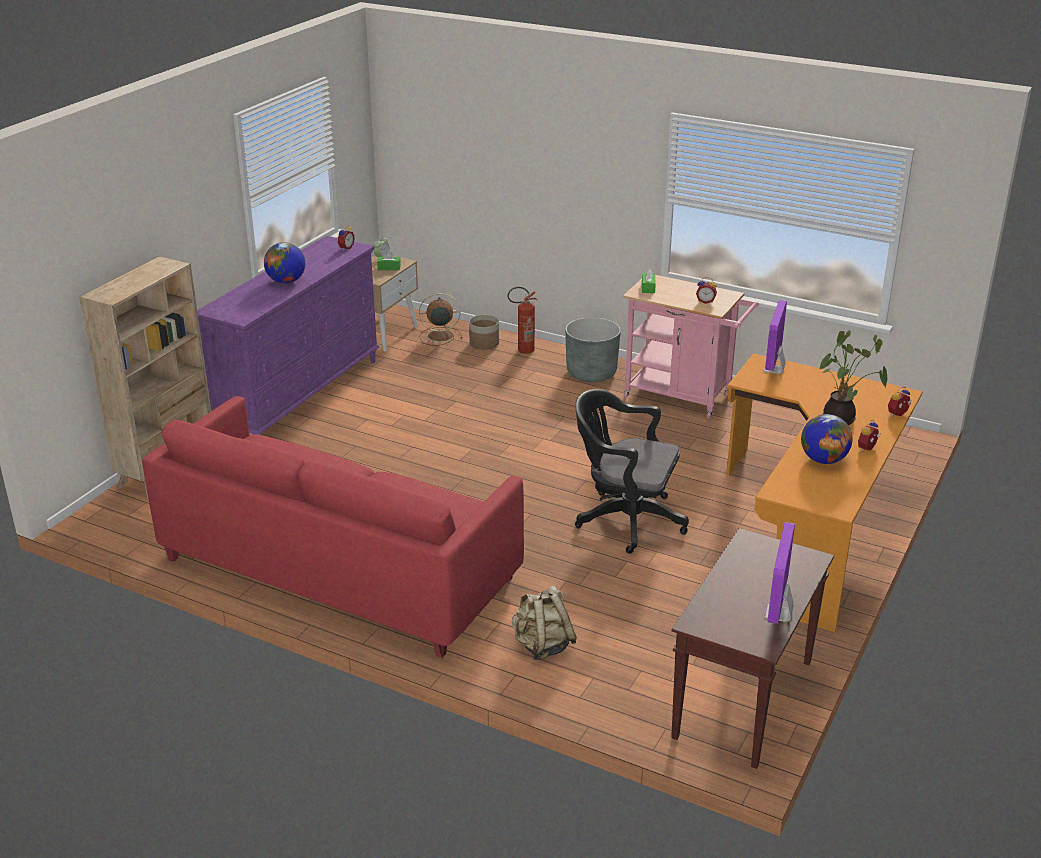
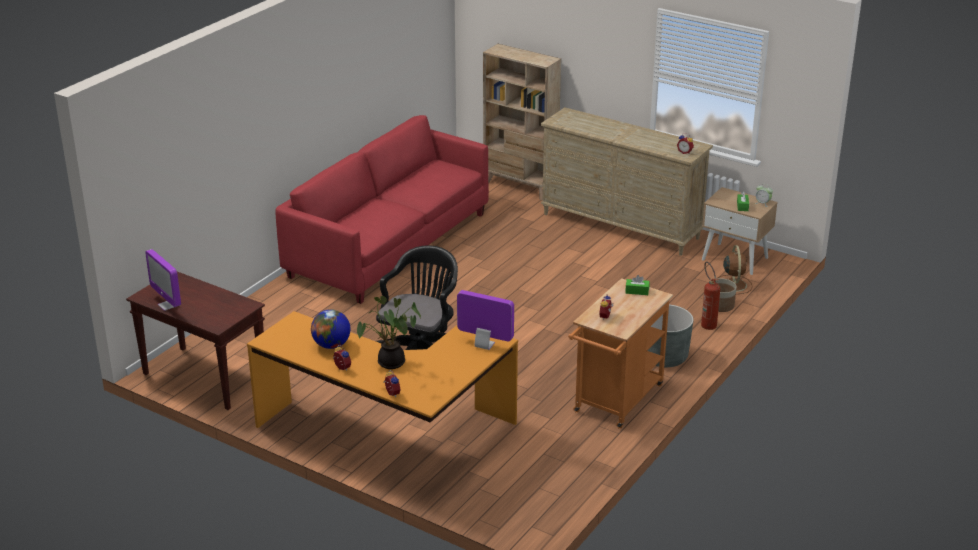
camera: 95 degrees right, 0 degrees up
purple dresser [197,236,379,435] -> beige dresser [540,107,713,256]
globe [264,242,305,284] -> none
beige backpack [512,586,577,660] -> none
pink cart [623,275,759,419] -> orange cart [568,278,673,429]
monitor [765,522,795,624] -> monitor turned 150 degrees counterclockwise [145,249,181,311]

